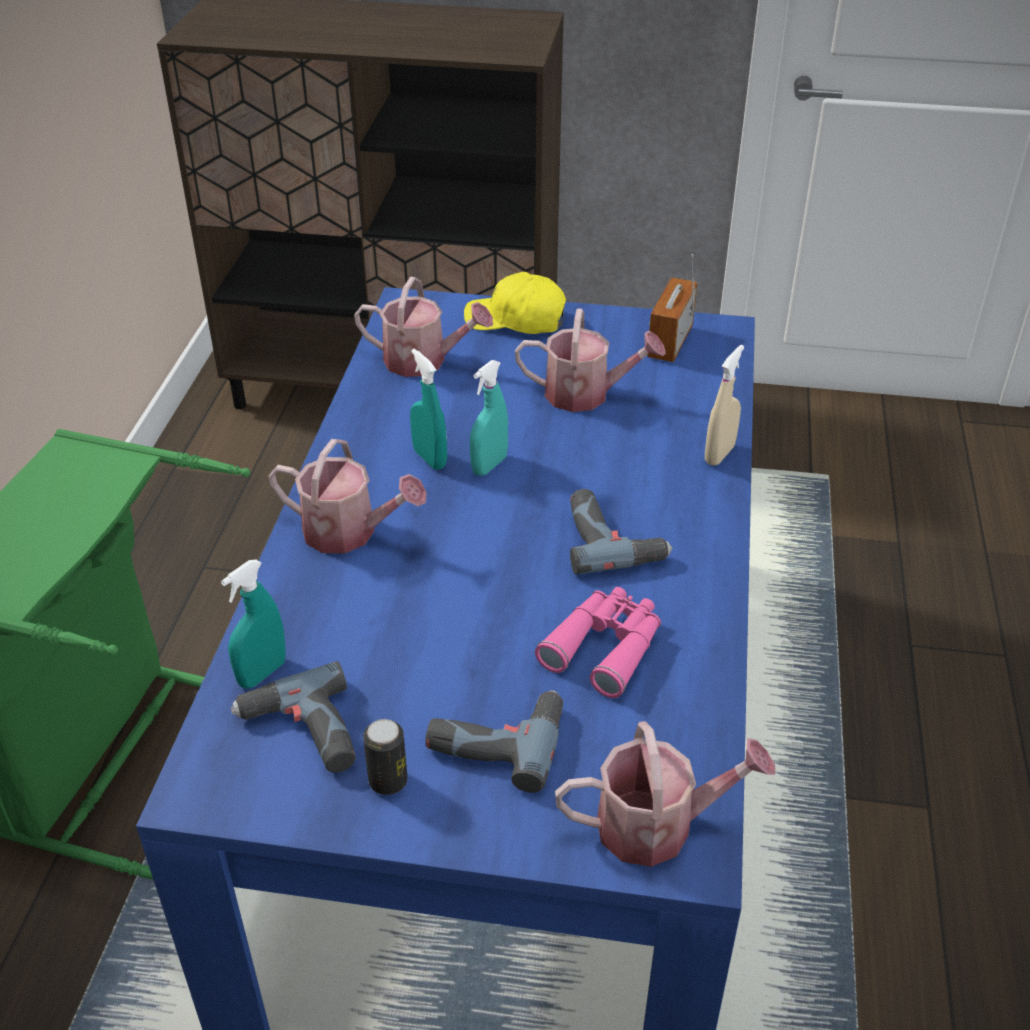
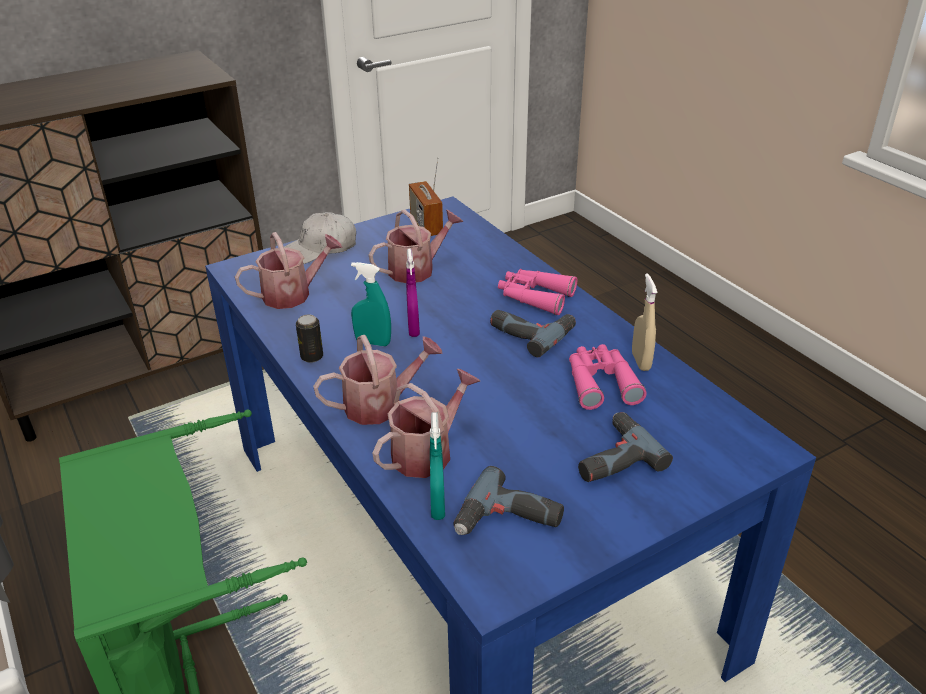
camera: 40 degrees left, 5 degrees down
can [363,719,408,795] -> can moved to [296,314,323,363]
yellow cap [464,272,566,334] -> white cap [284,212,356,264]
turquoise spray bottle [470,360,508,476] -> purple spray bottle [406,248,420,337]
watering can [555,721,775,867] -> watering can moved to [372,369,480,478]
beige spray bottle [705,345,744,466] -> beige spray bottle moved to [632,273,658,371]
none -> pink binoculars [498,269,577,315]

